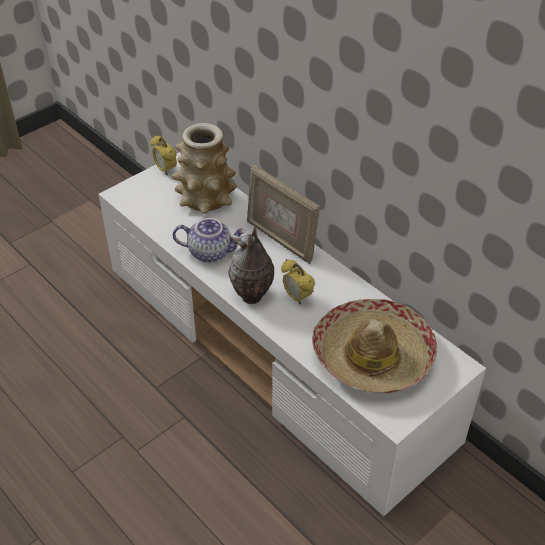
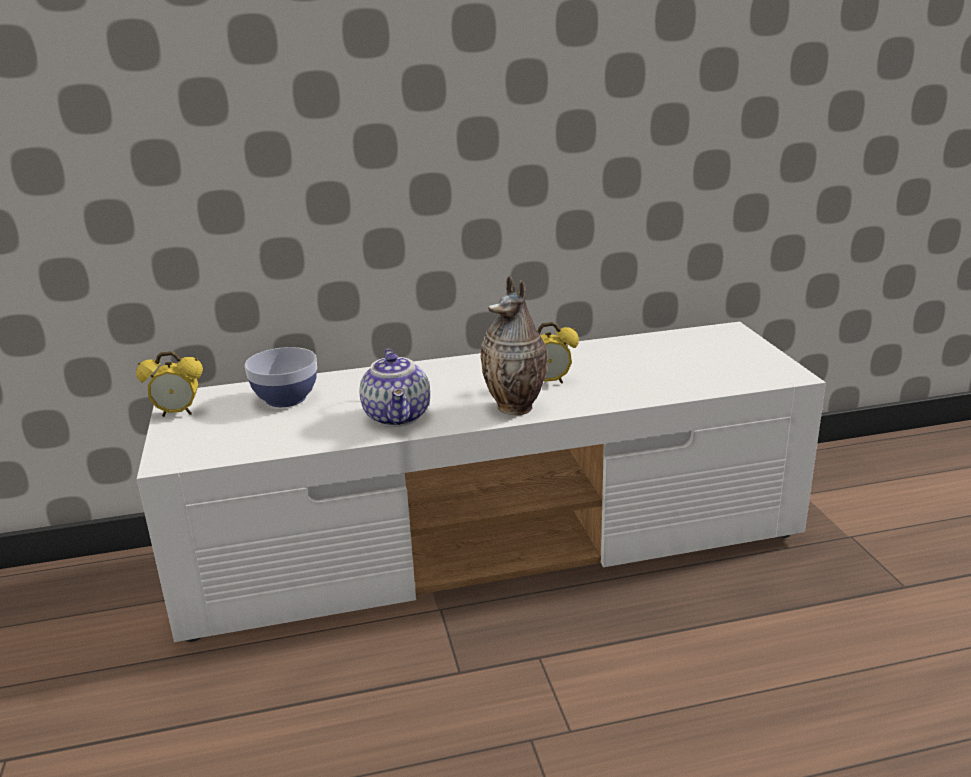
camera: 60 degrees left, 20 degrees down
vase [172,123,237,214] -> bowl [245,347,317,407]
teapot [173,218,246,263] -> teapot turned 135 degrees clockwise [359,349,430,427]
picture frame [247,165,320,264] -> none
hat [312,299,437,393] -> none

